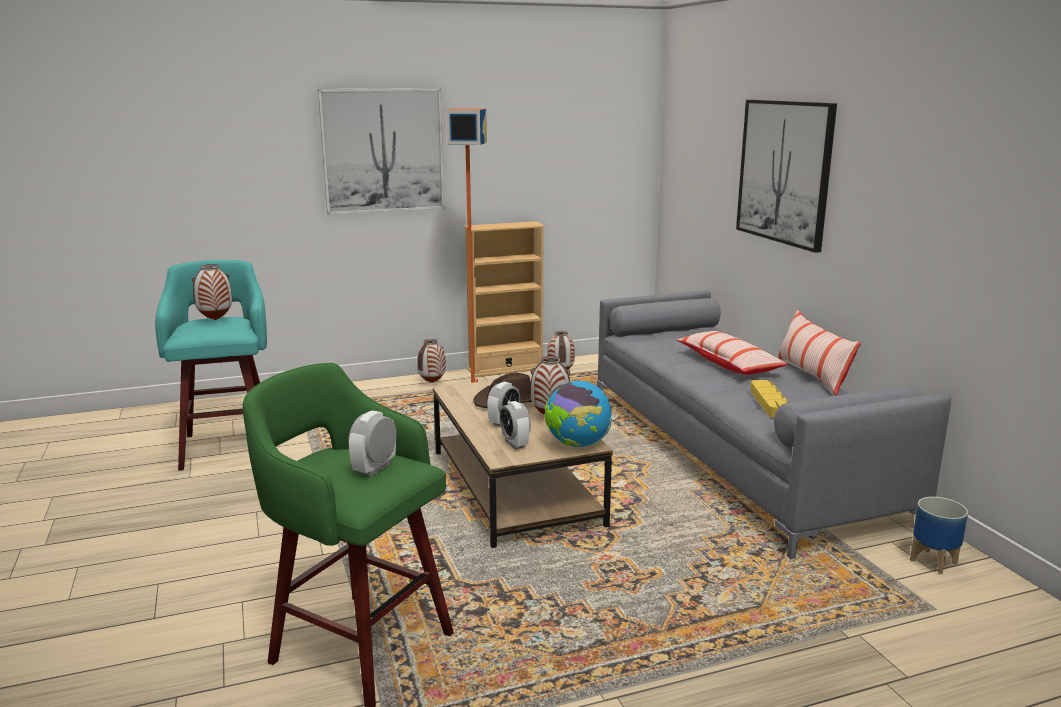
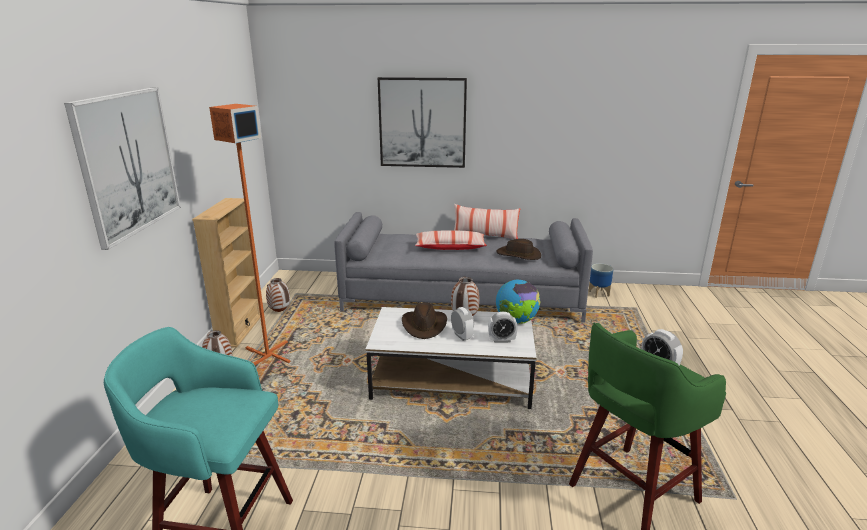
camera: 65 degrees left, 5 degrees up
vase [192,264,232,320] -> none
brown coffee table [433,376,613,548] -> white coffee table [366,307,537,409]
yellow tray [750,380,789,418] -> brown hat [496,239,541,260]

